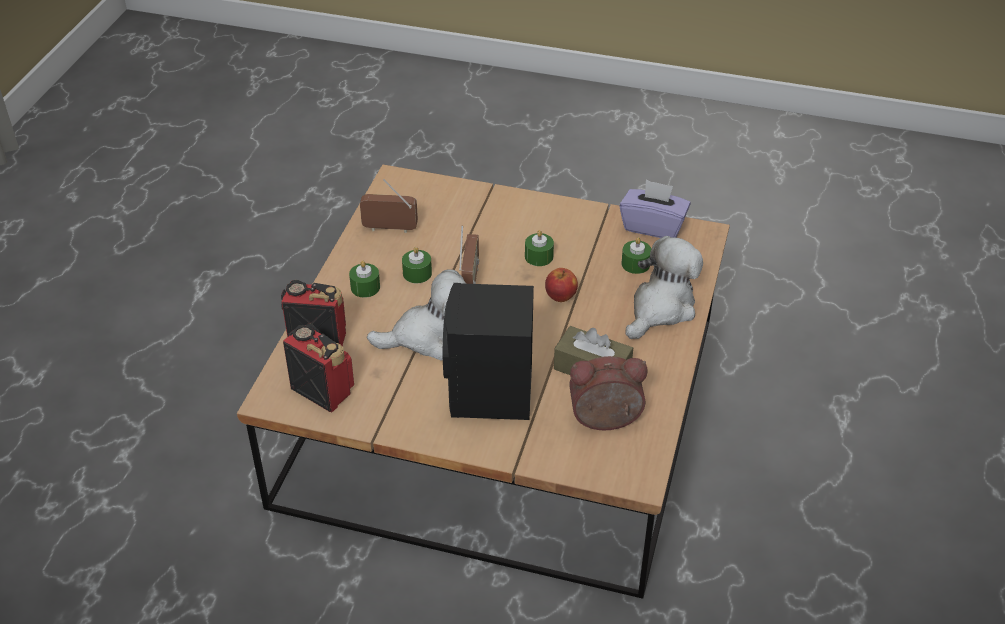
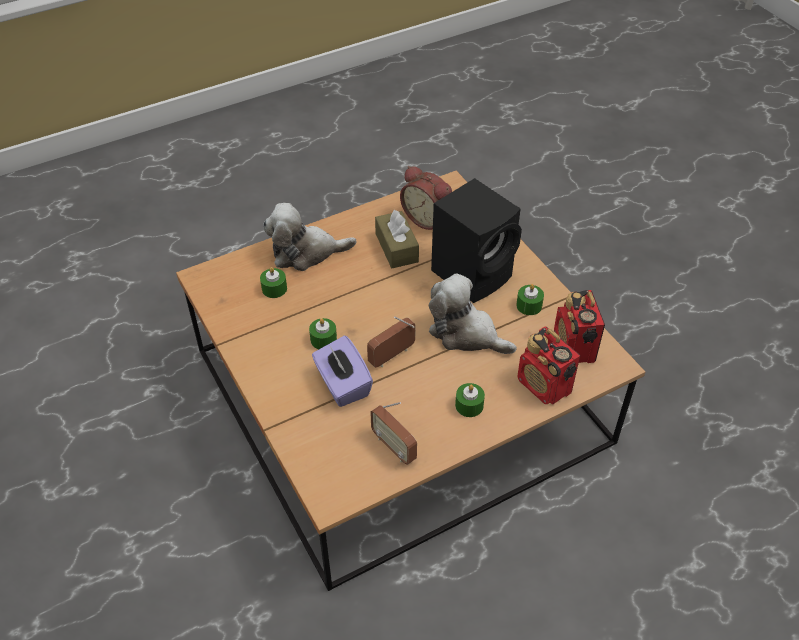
camera: 135 degrees left, 5 degrees up
green candle [402,247,432,283] -> green candle moved to [516,284,544,315]
apple [545,268,578,302] -> none
purple tissue box [619,180,691,238] -> purple tissue box moved to [312,336,373,407]

